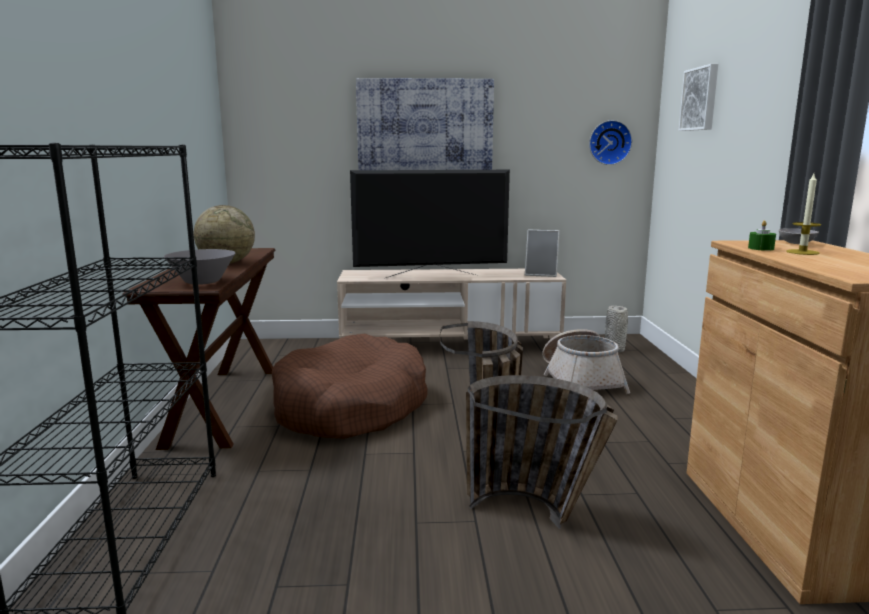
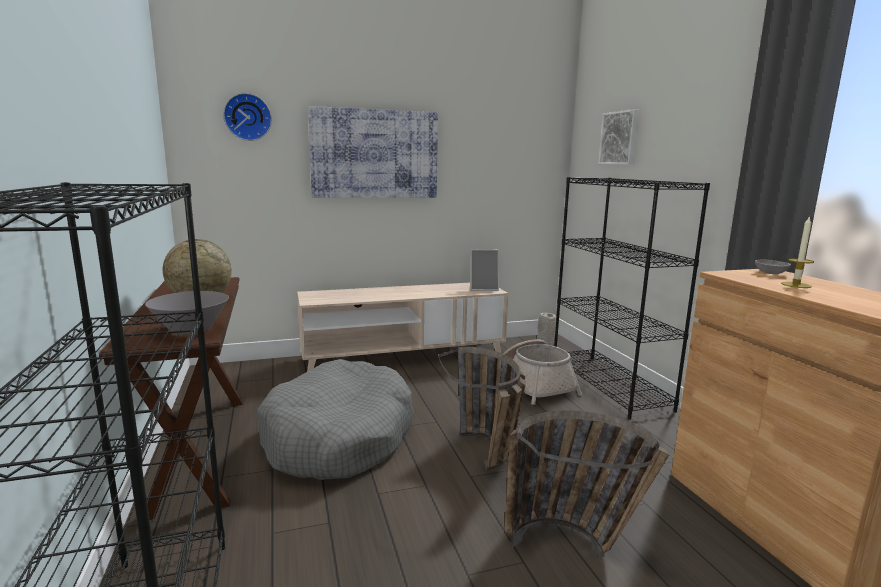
camera: 15 degrees left, 0 degrees up
brown dog bed [271,334,428,439] -> grey dog bed [257,359,414,480]
television [350,170,510,278] -> none
wall clock [589,120,632,165] -> wall clock moved to [223,93,272,141]
green candle [748,220,776,251] -> none
none -> black bookcase [554,177,710,420]

